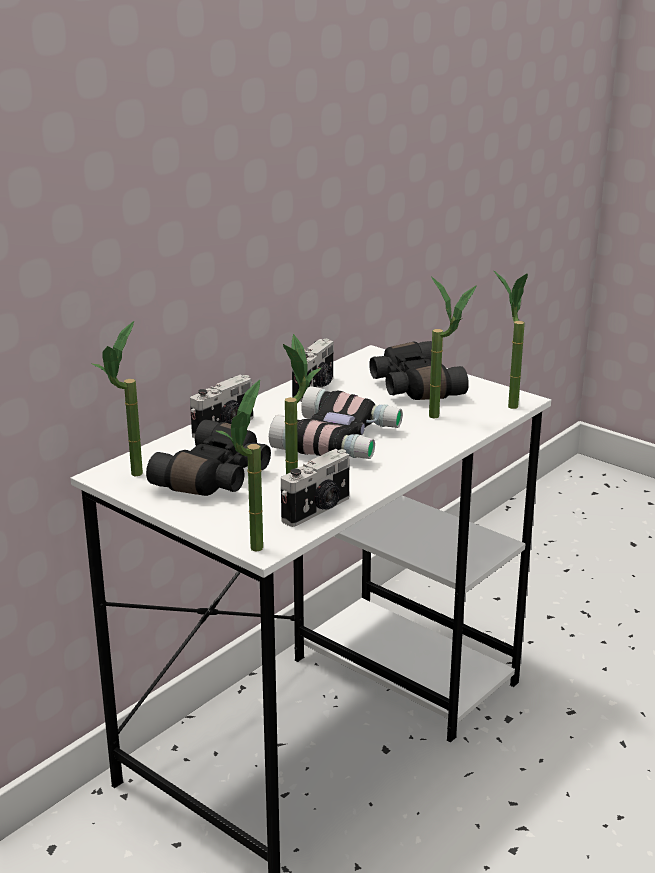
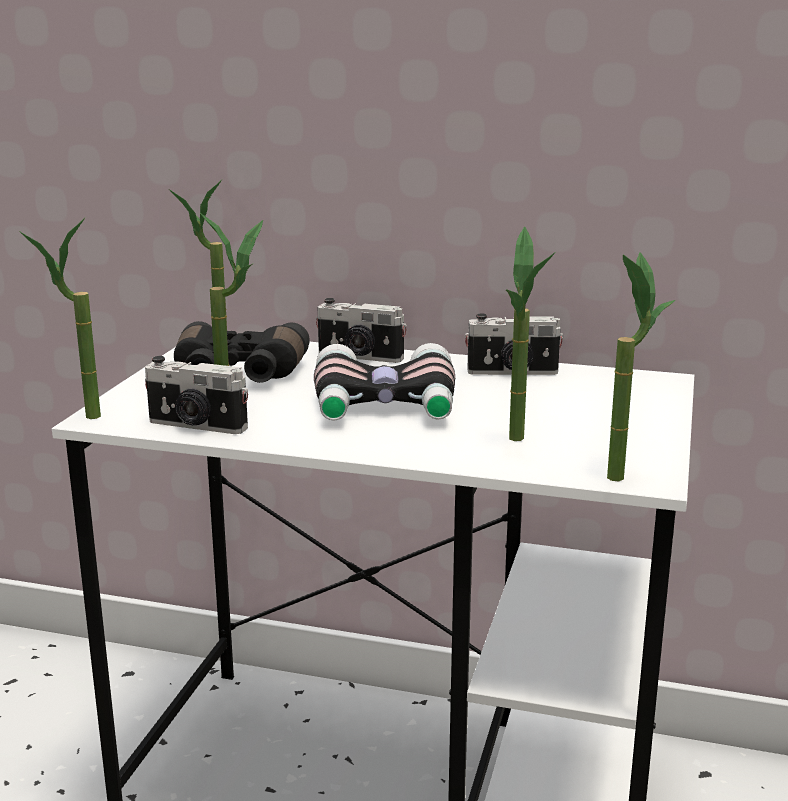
camera: 65 degrees right, 5 degrees down
black binoculars [369,341,469,400] -> none

